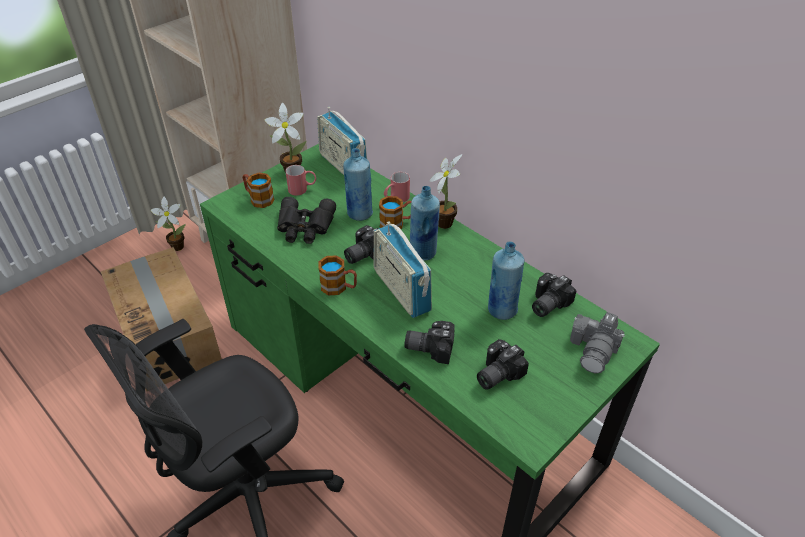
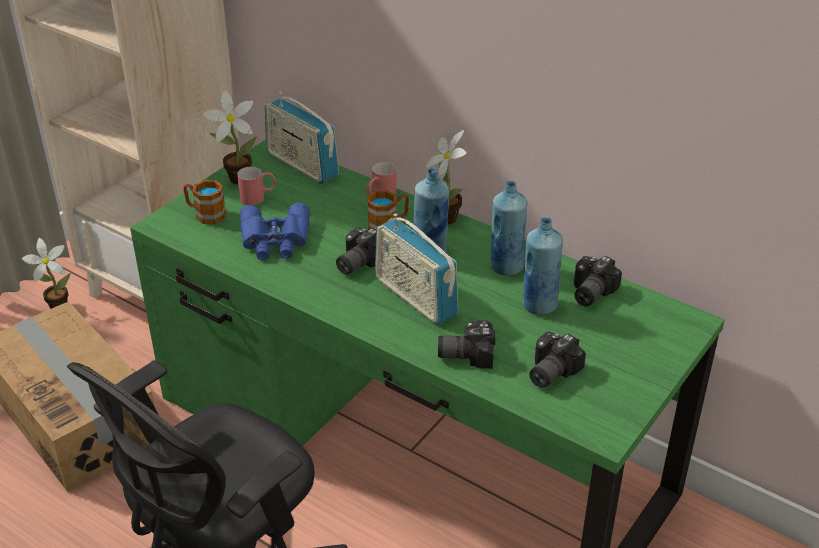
camera: 10 degrees left, 5 degrees down
black binoculars [277,197,336,244] -> blue binoculars [240,203,310,260]
mug [318,255,357,295] -> none
blue bottle [343,148,373,221] -> blue bottle moved to [490,181,528,276]
camera [570,312,625,374] -> none

